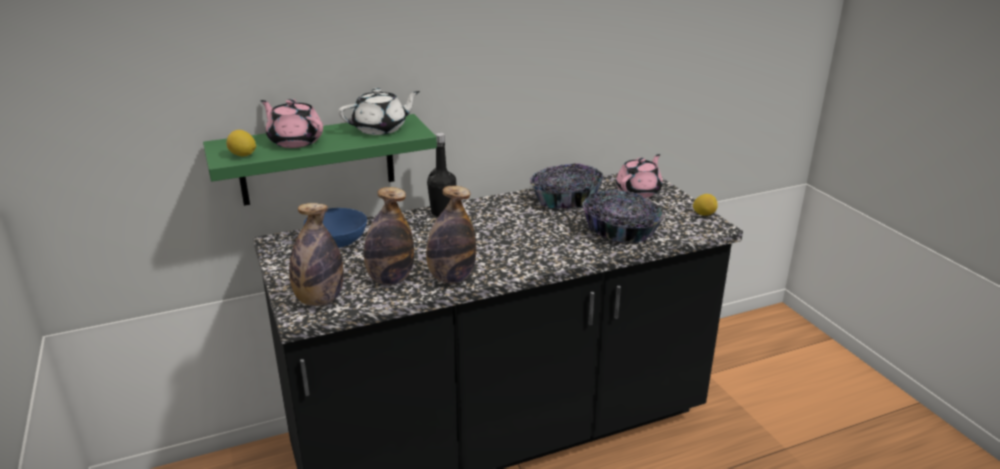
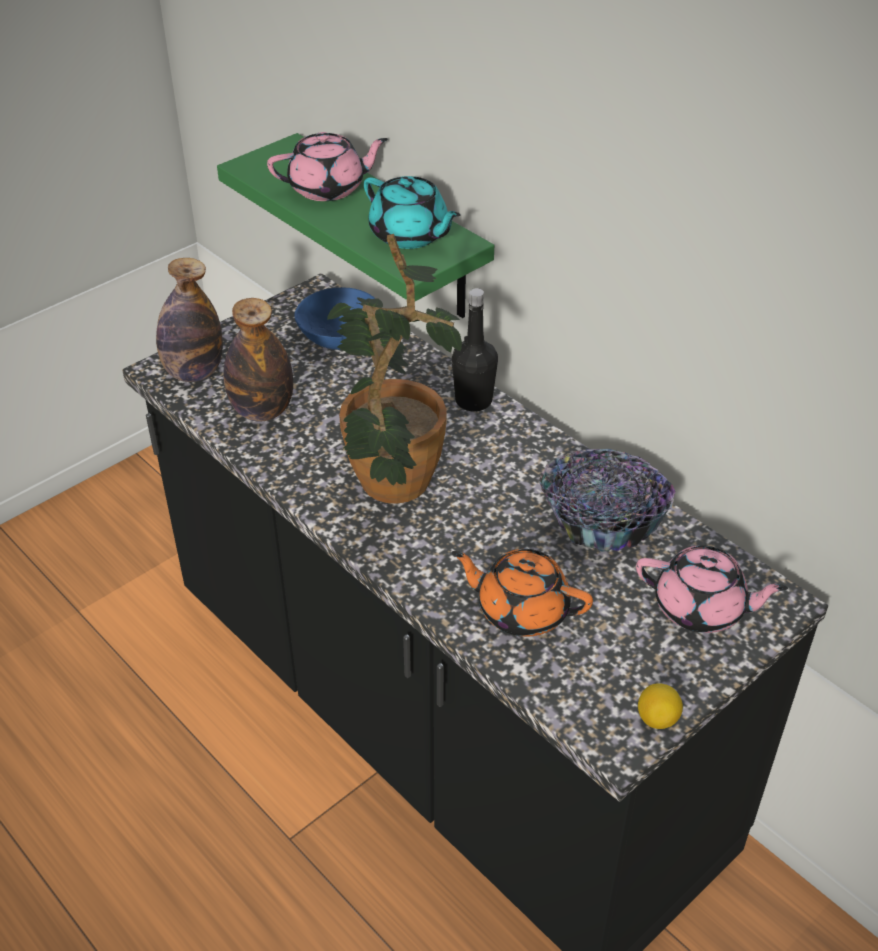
camera: 70 degrees right, 15 degrees up
lemon [226,130,256,156] -> none
pink teapot [261,99,323,148] -> pink teapot turned 60 degrees clockwise [267,132,388,201]
white teapot [339,88,420,135] -> turquoise teapot [364,176,461,249]
bottle [426,186,476,283] -> none
bowl [582,190,665,243] -> orange teapot [452,549,593,637]
none -> potted plant [327,234,462,504]

